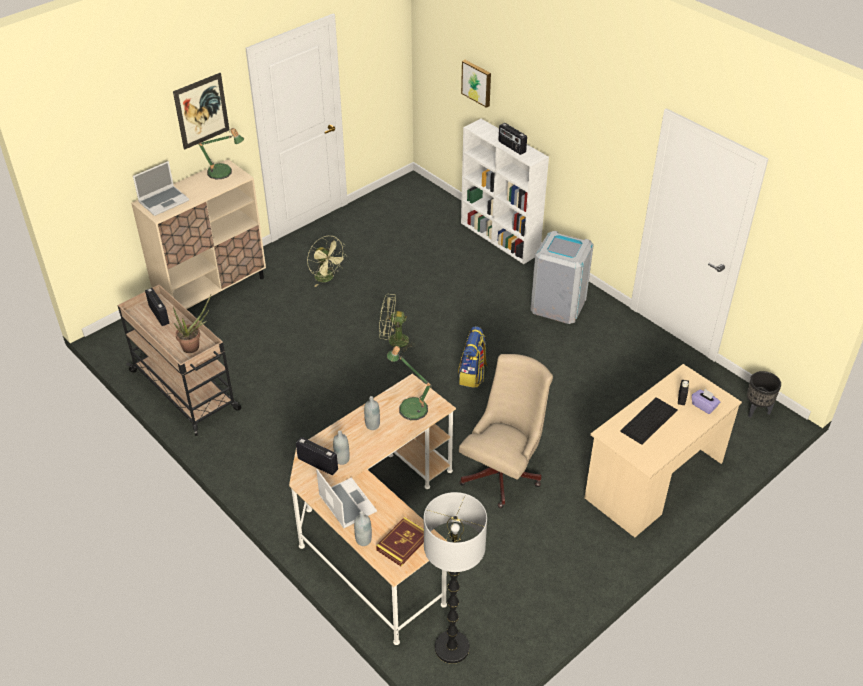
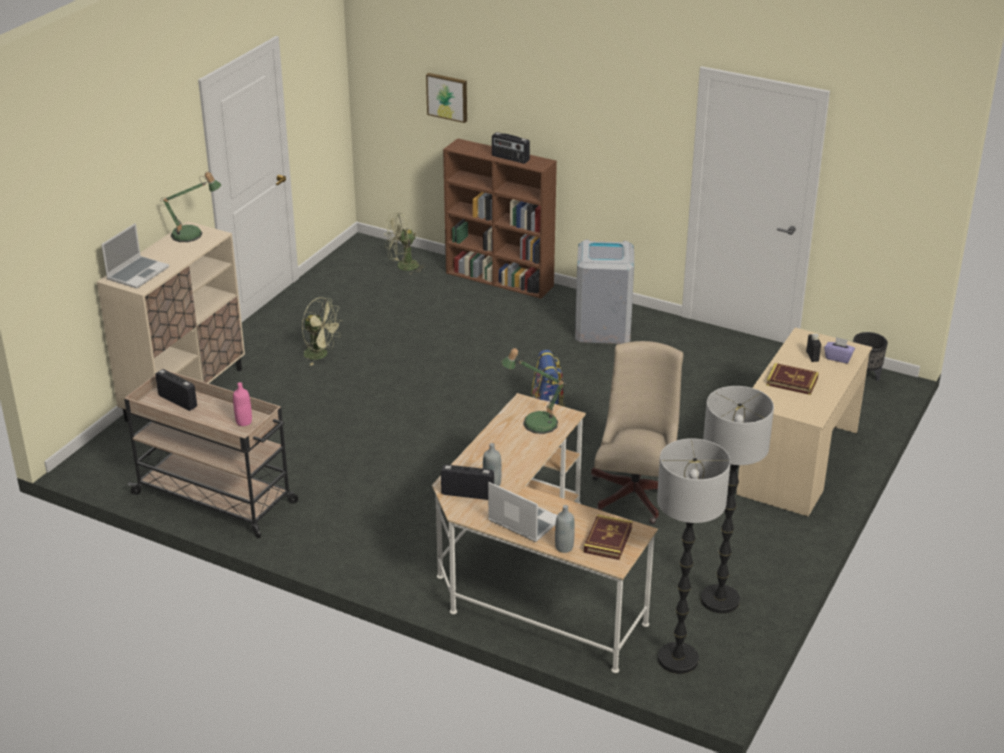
camera: 20 degrees left, 10 degrees down
picture [173,73,229,150] -> none
potted plant [173,295,211,353] -> pink bottle [233,382,252,426]
grey bottle [364,396,380,430] -> none
green fan [379,294,415,352] -> green fan moved to [385,213,426,275]
white bookcase [461,119,549,264] -> brown bookcase [443,138,557,298]
keyboard [620,397,677,445] -> book [766,363,819,395]
none -> floor lamp [701,386,774,614]

